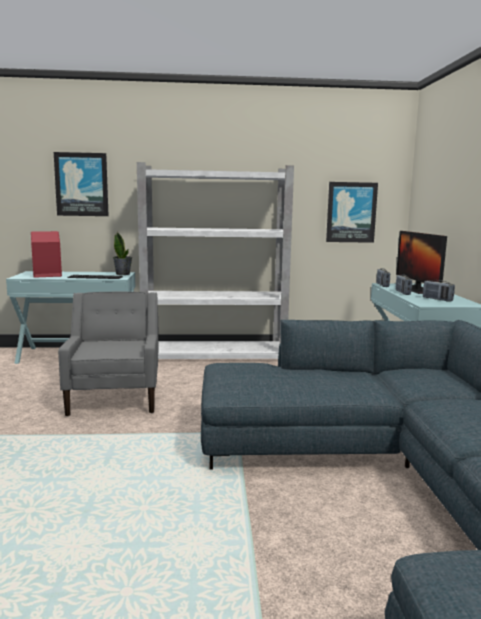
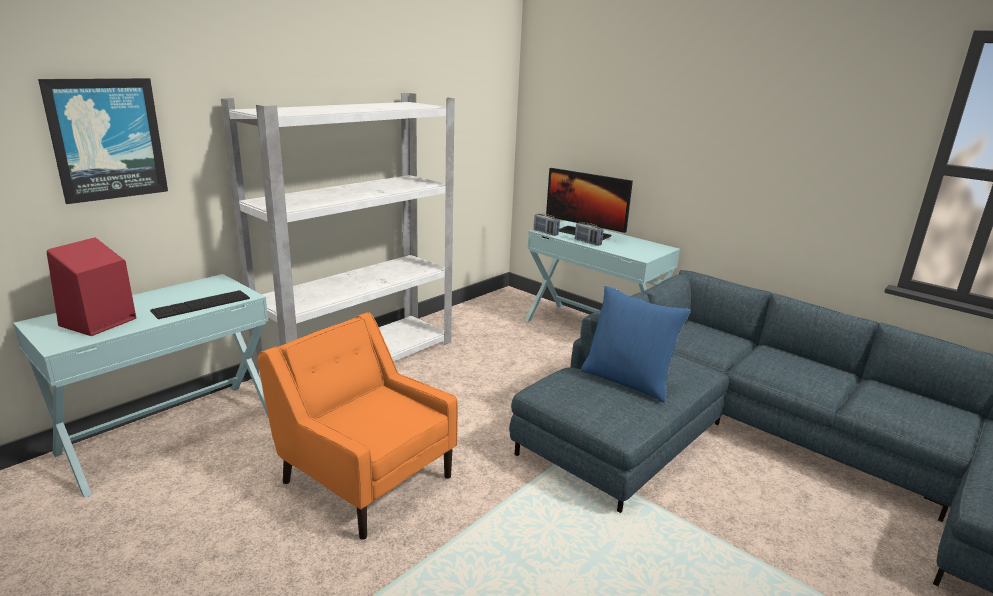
camera: 45 degrees left, 10 degrees up
grey armchair [58,292,159,416] -> orange armchair [257,312,458,540]
potted plant [113,232,132,275] -> none
picture [326,182,378,243] -> none
radio [423,280,455,301] -> none
none -> blue pillow [581,286,691,403]

